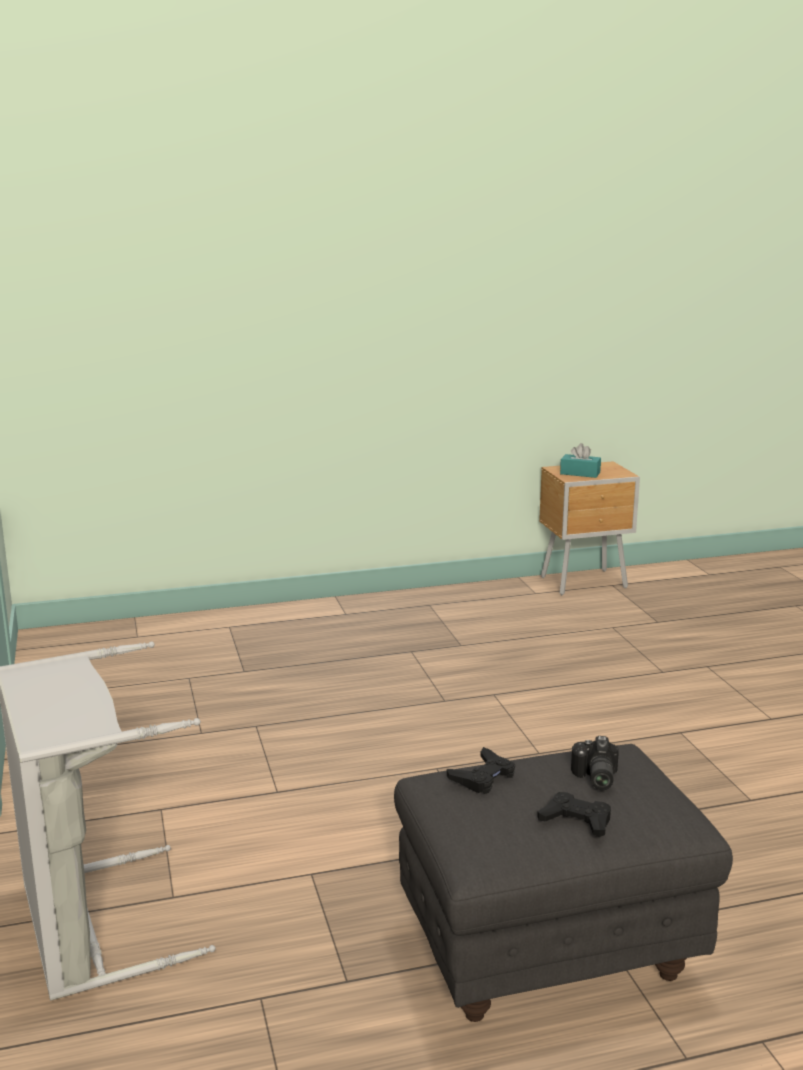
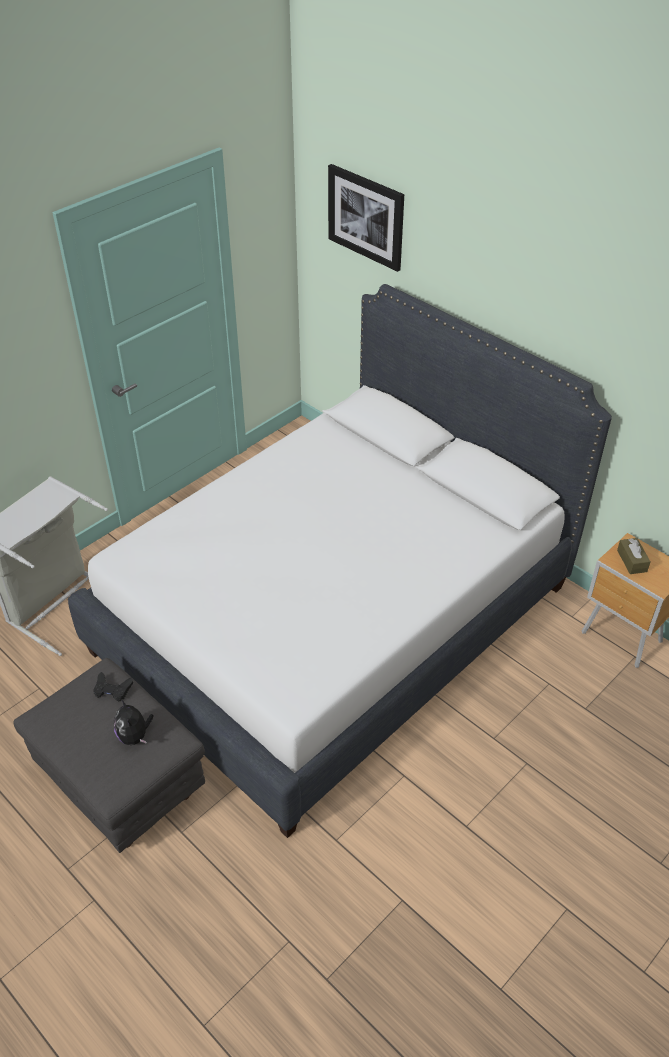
camera: 60 degrees right, 25 degrees up
black game controller [537,792,611,837] -> none
turquoise tissue box [560,443,601,478] -> brown tissue box [617,538,650,574]
camera [571,736,619,790] -> plush toy [114,699,154,745]
none -> white bed [68,284,612,838]
none -> picture [328,164,404,272]

